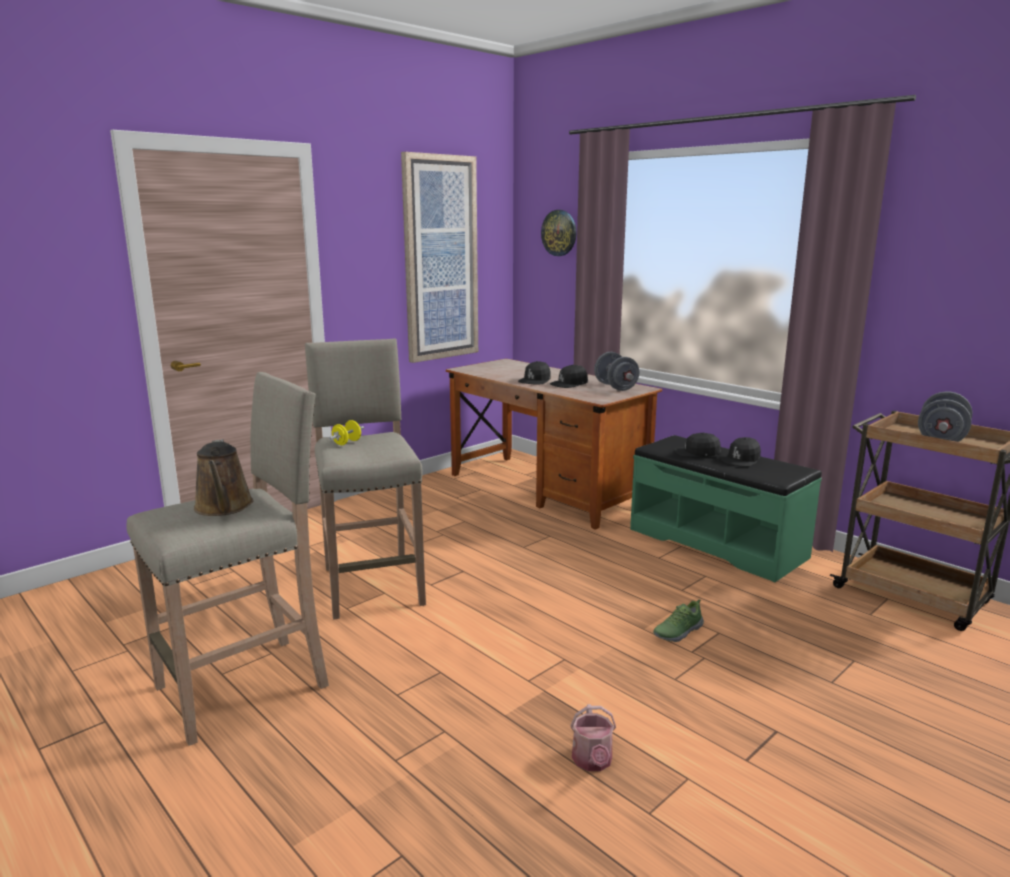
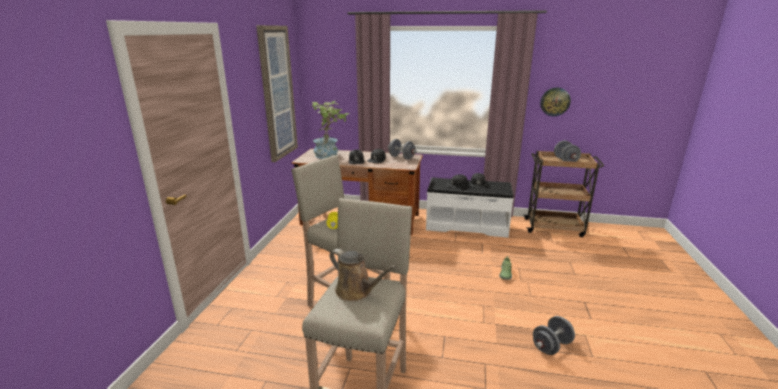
camera: 35 degrees left, 5 degrees up
wall clock [541,210,577,256] -> wall clock moved to [540,87,571,116]
watering can [570,704,616,771] -> grey dumbbell [533,316,575,355]
green bench [630,435,822,582] -> white bench [426,177,514,238]
none -> potted plant [312,101,350,159]

